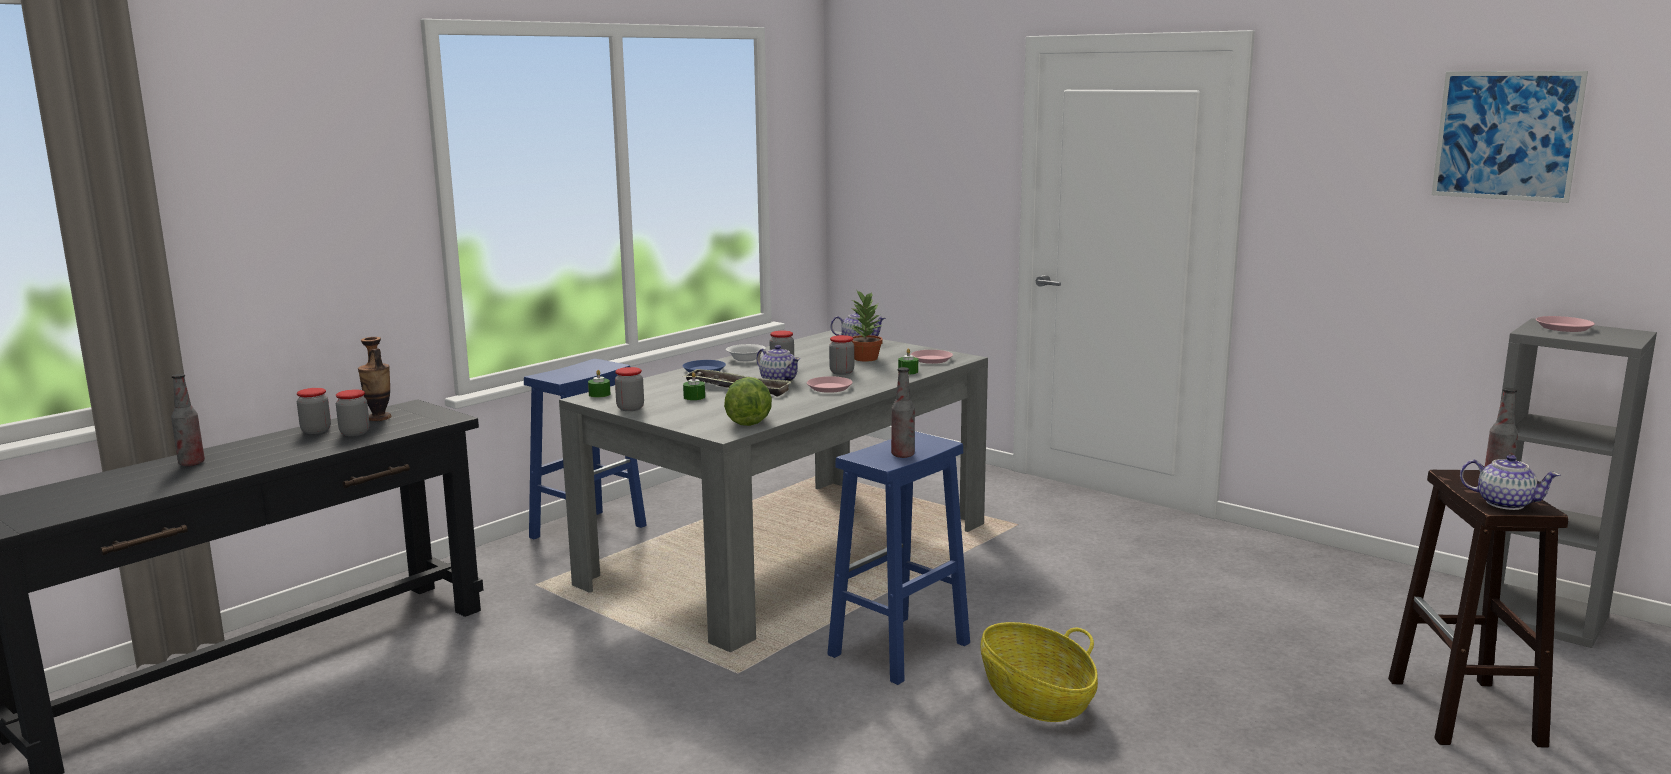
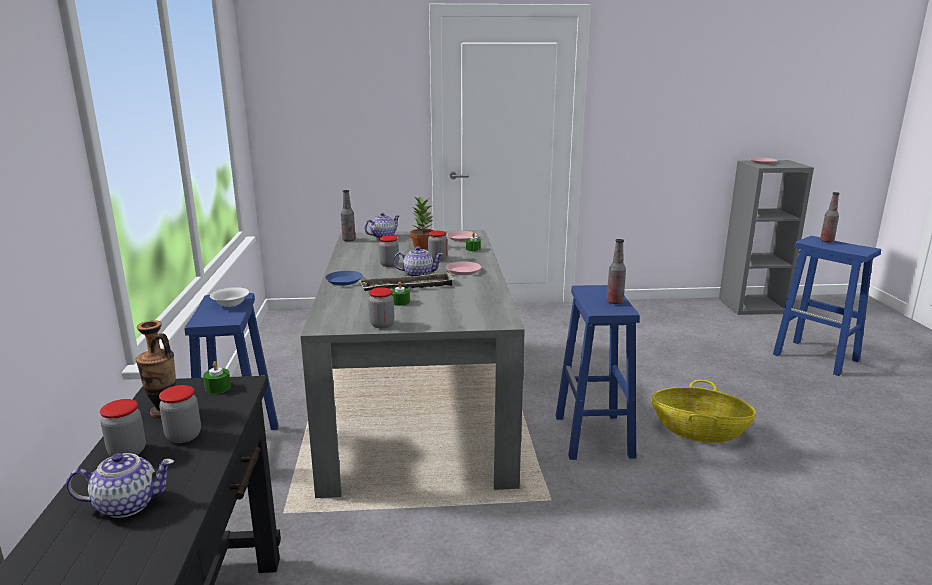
camera: 45 degrees left, 5 degrees up
bottle [171,374,205,466] -> bottle moved to [341,190,355,242]
green candle [588,370,611,398] -> green candle moved to [203,361,231,394]
lettuce [724,377,772,426] -> none
white bowl [726,344,766,362] -> white bowl moved to [210,287,249,307]
brown stool [1388,470,1568,748] -> blue stool [773,236,881,376]
picture [1432,71,1588,203] -> none
teapot [1460,455,1561,510] -> teapot moved to [66,453,174,518]

